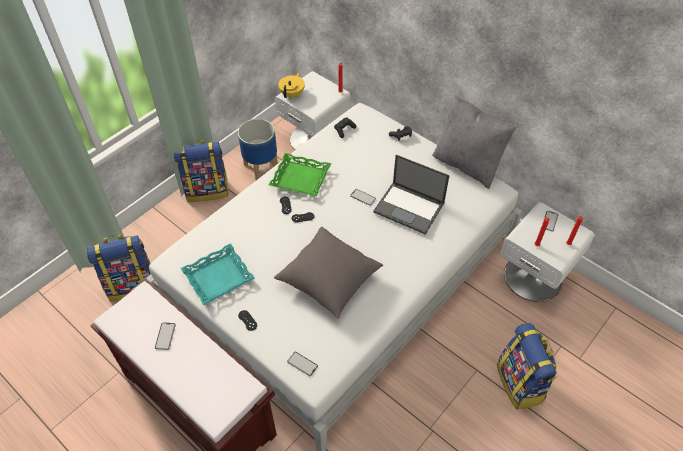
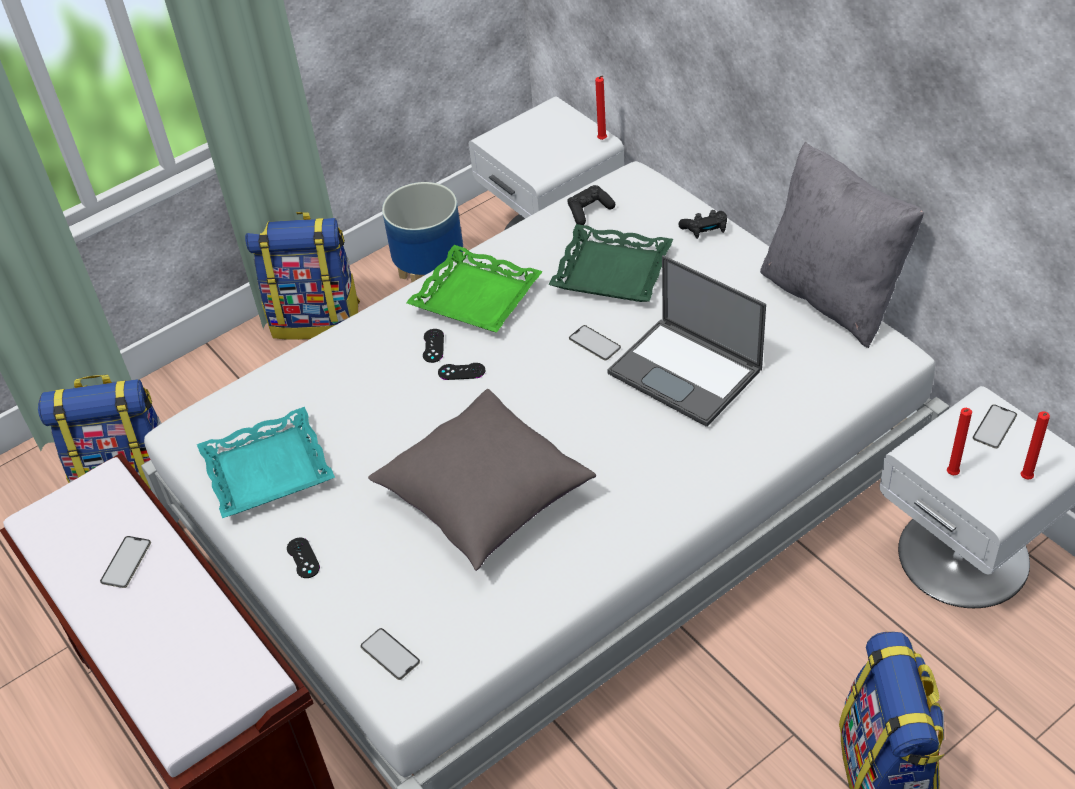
camera: 15 degrees right, 5 degrees down
yellow teapot [278,72,305,98] -> none
none -> green tray [549,224,673,302]

